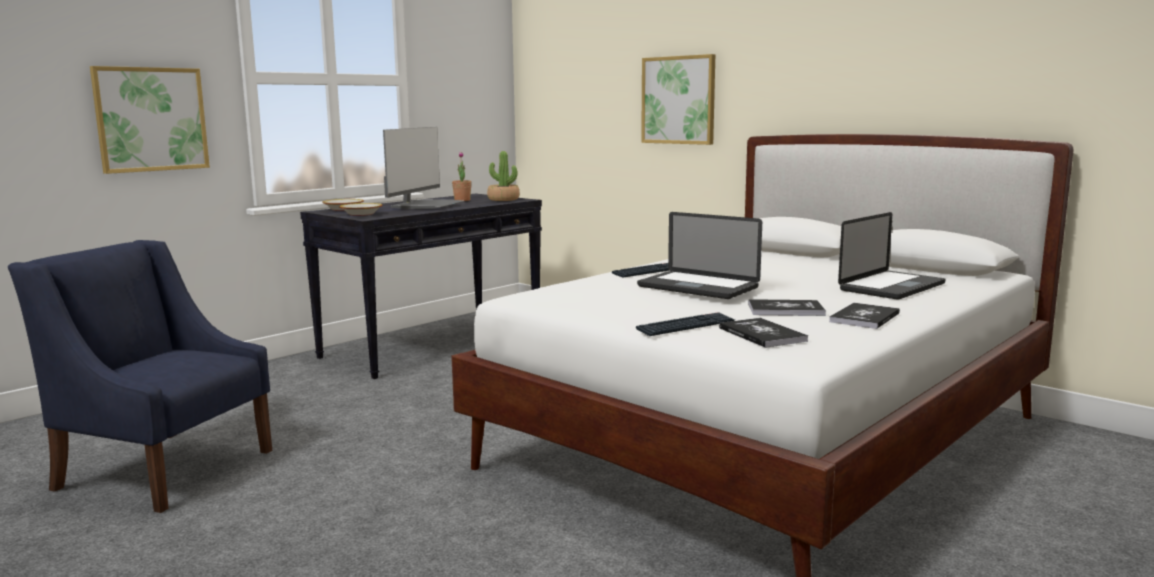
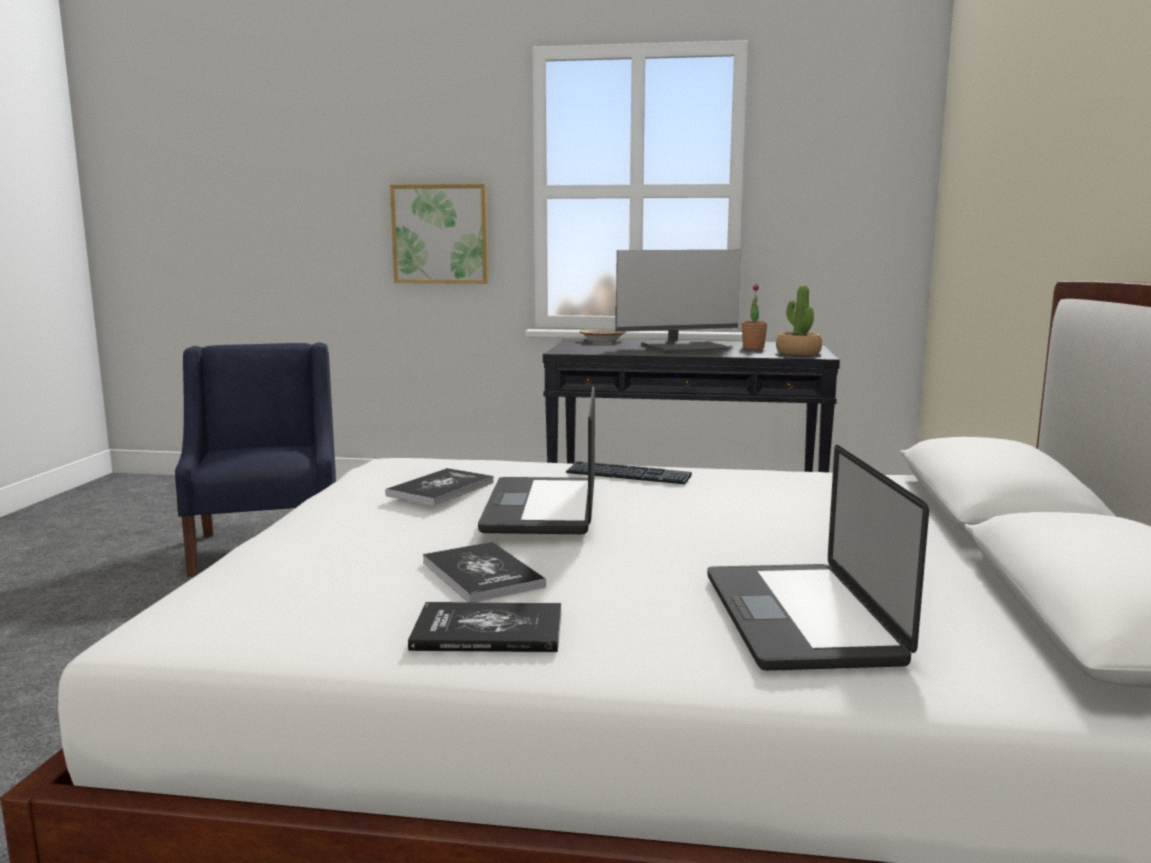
camera: 55 degrees right, 0 degrees up
bowl [339,203,383,216] -> none
keyboard [636,312,735,336] -> none
picture [641,54,715,145] -> none
book [719,318,808,348] -> book moved to [386,468,494,506]
laptop [838,212,945,300] -> laptop turned 75 degrees clockwise [707,445,929,671]

